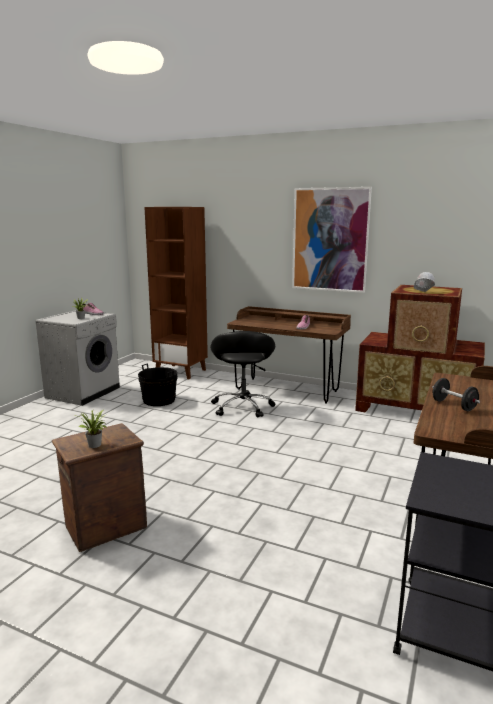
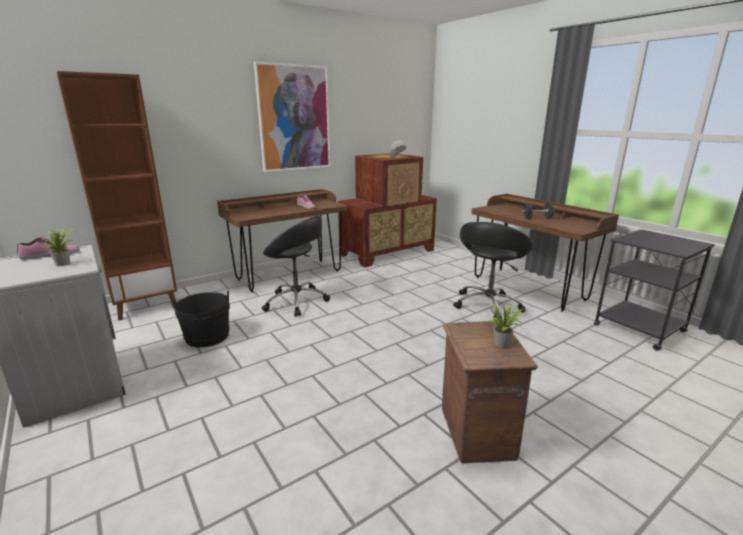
camera: 60 degrees left, 5 degrees up
none -> black office chair [453,222,533,318]

